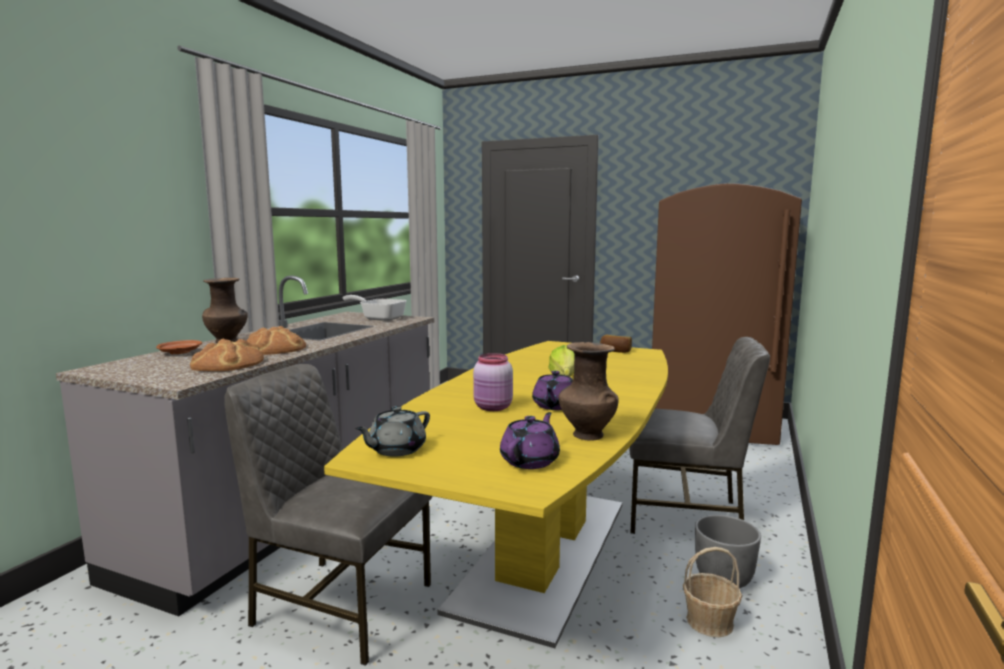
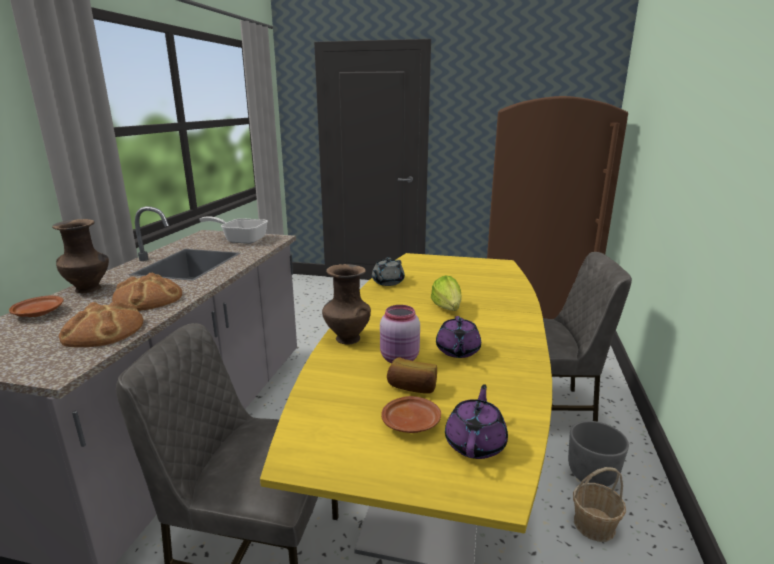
camera: 10 degrees left, 10 degrees up
grey teapot [355,406,430,457] -> grey teapot moved to [372,257,405,286]
brown vase [559,342,619,441] -> brown vase moved to [322,264,371,344]
bread [600,335,632,353] -> bread moved to [387,357,437,394]
none -> brown plate [381,396,441,433]

